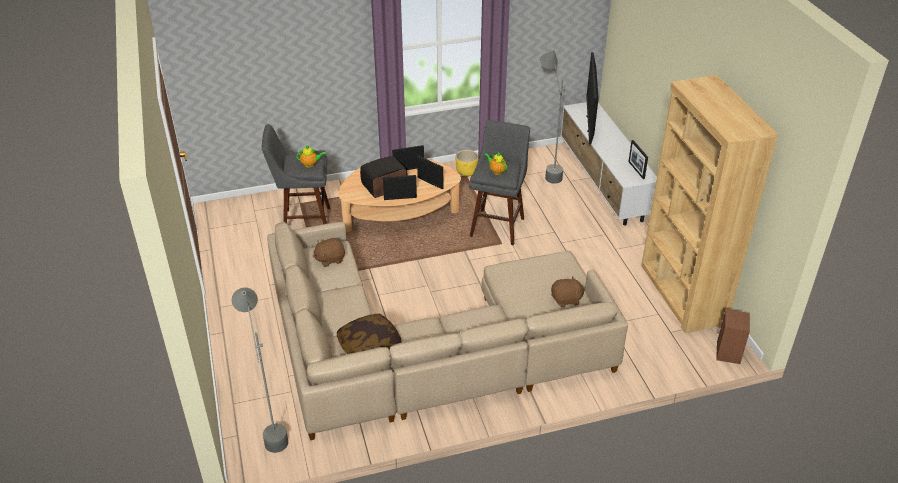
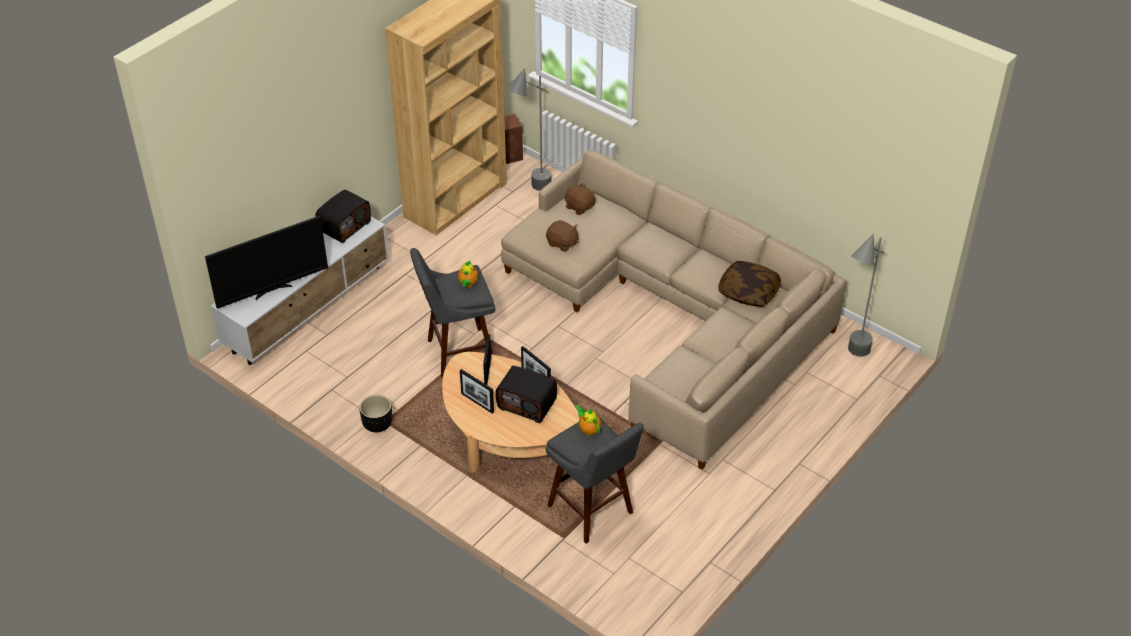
camera: 125 degrees left, 5 degrees up
brown plush toy [312,238,345,267] -> brown plush toy moved to [546,220,578,252]
yellow planter [456,150,479,177] -> black planter [359,395,392,433]
grey floor lamp [540,50,565,184] -> grey floor lamp moved to [506,69,552,191]
picture frame [628,140,648,179] -> radio [316,189,371,243]

